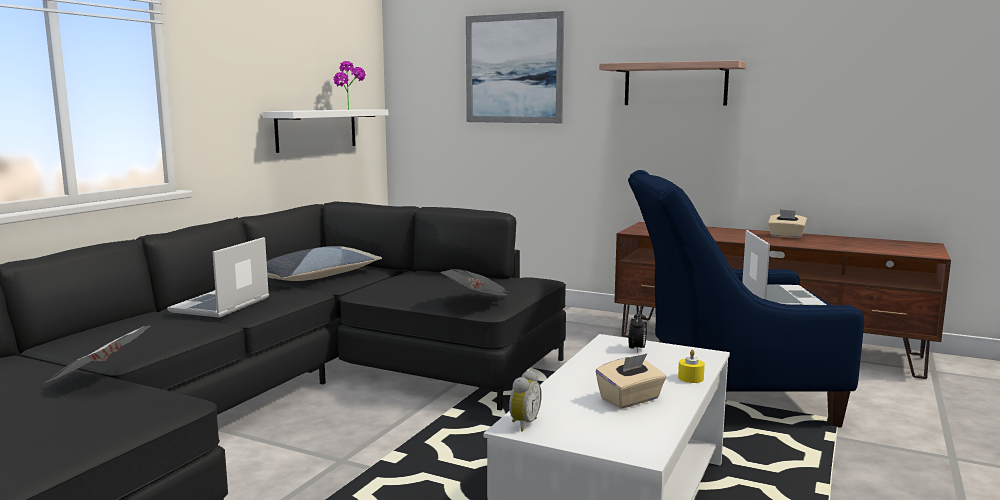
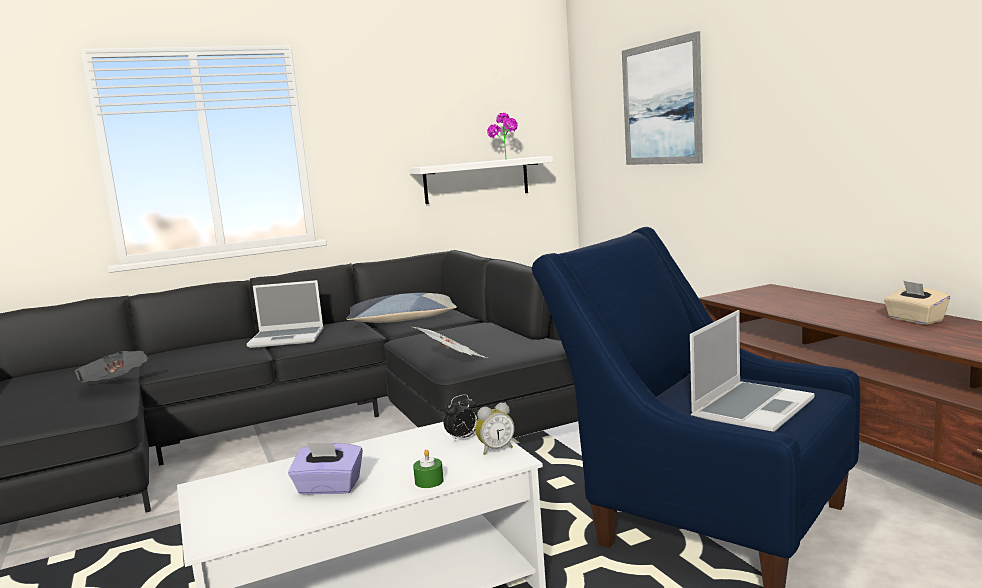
camera: 40 degrees right, 0 degrees up
laptop [167,237,269,318] -> laptop turned 150 degrees counterclockwise [247,280,324,348]
alarm clock [509,370,542,431] -> alarm clock moved to [475,403,515,455]
beige tissue box [596,354,666,409] -> purple tissue box [288,443,363,495]
shelf [599,60,746,106] -> none
yellow candle [678,350,705,383] -> green candle [413,449,444,488]

